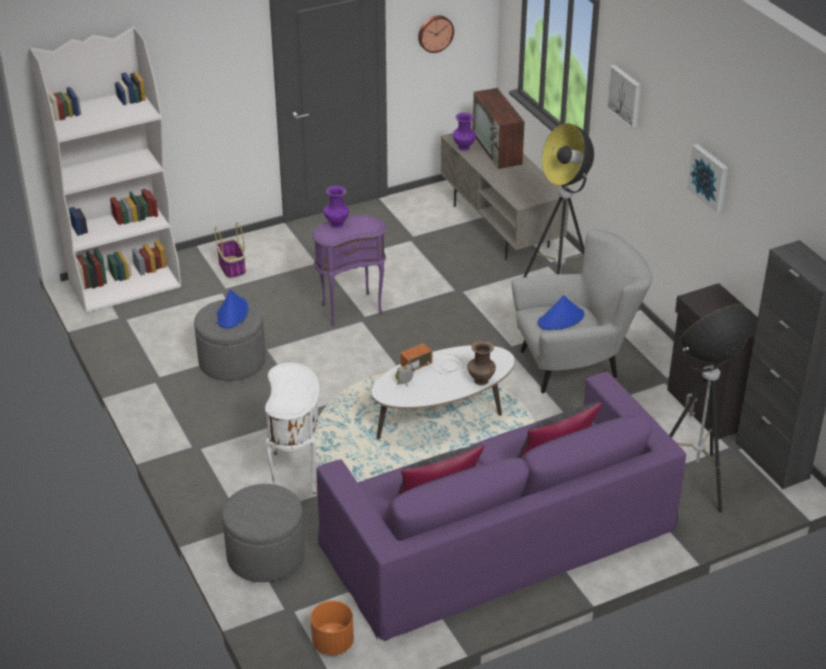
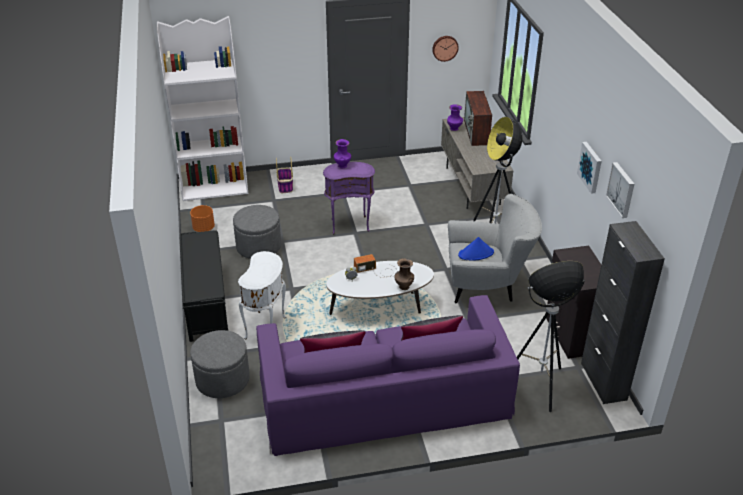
camera: 15 degrees right, 0 degrees up
blue hat [217,289,248,328] -> none
orange planter [311,601,354,655] -> orange planter moved to [190,205,215,232]
picture [606,65,641,129] -> picture moved to [606,162,634,218]
none -> black bench [179,230,228,342]

